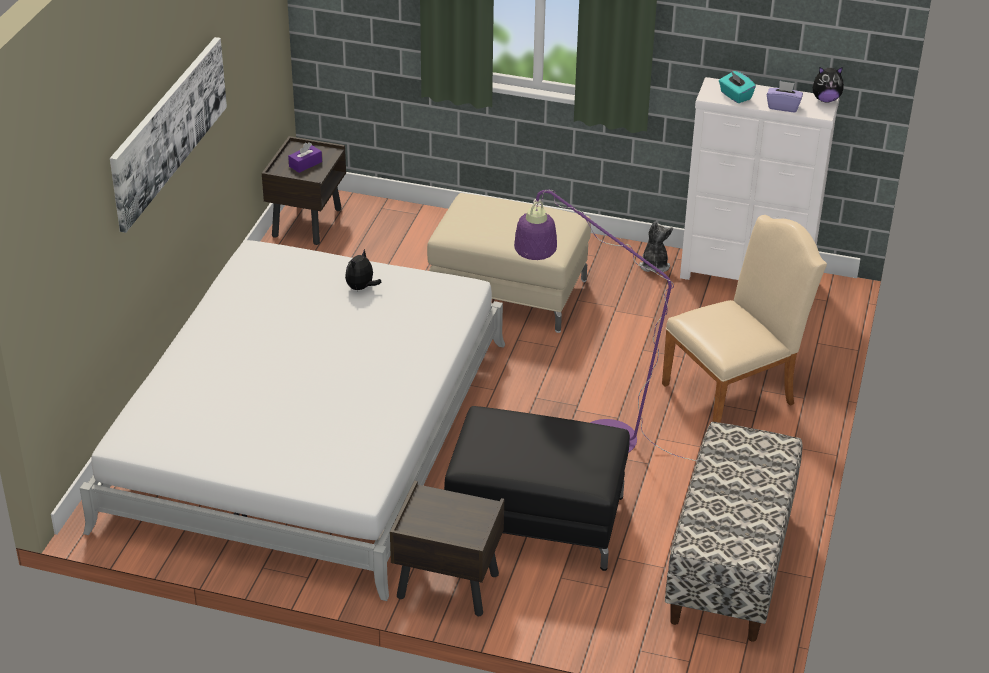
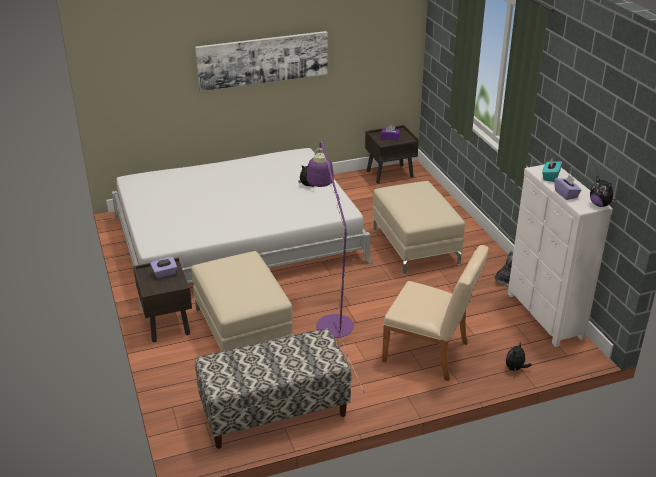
camera: 55 degrees right, 5 degrees down
black ottoman [444,406,630,571] -> beige ottoman [191,251,293,351]
none -> purple tissue box [150,257,177,278]
none -> plush toy [506,342,532,371]

